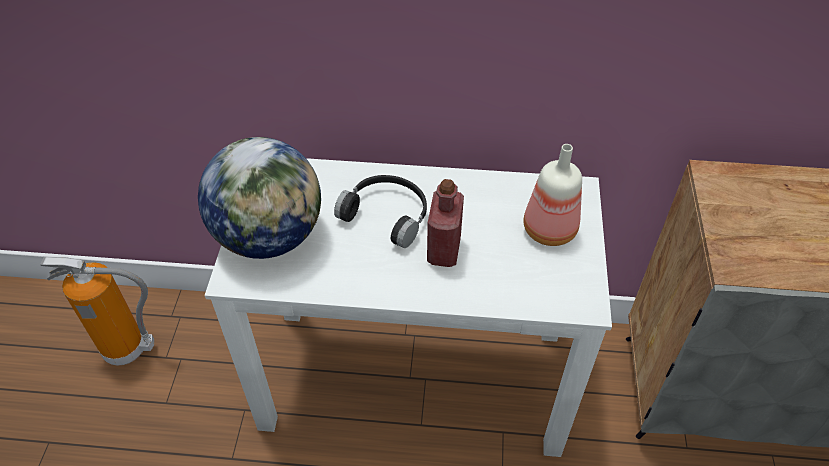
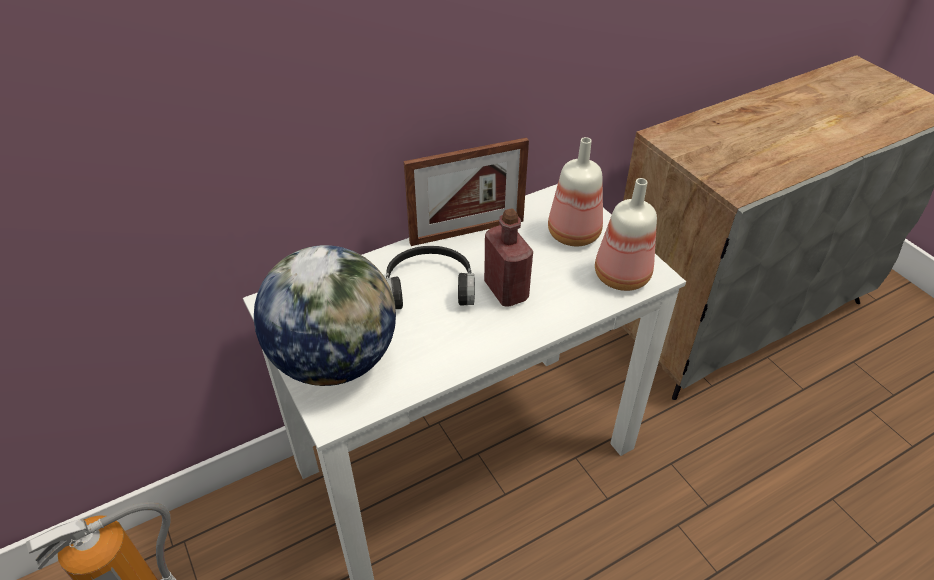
camera: 35 degrees left, 5 degrees down
none -> picture frame [404,137,529,246]
none -> bottle [595,178,657,291]

